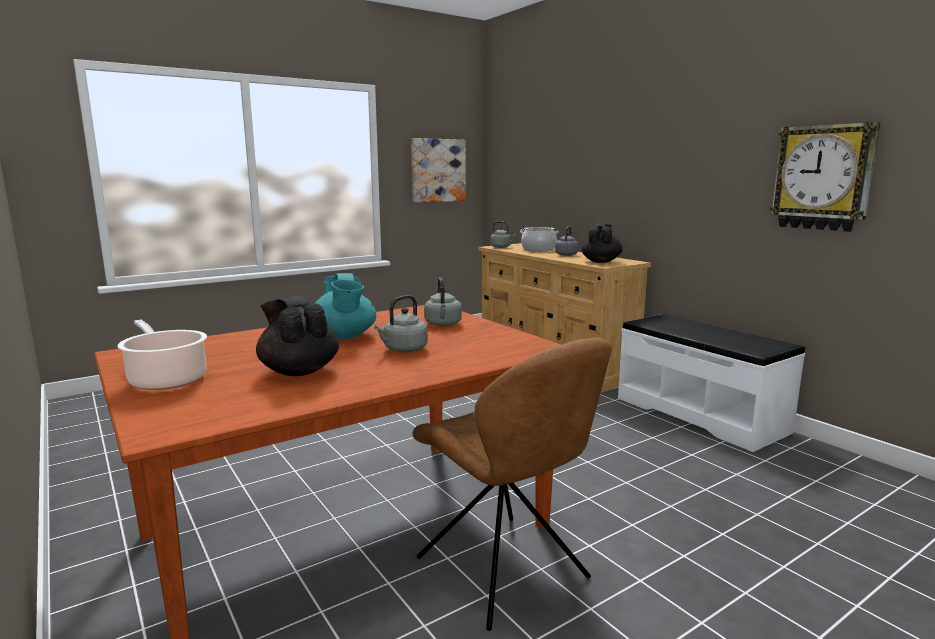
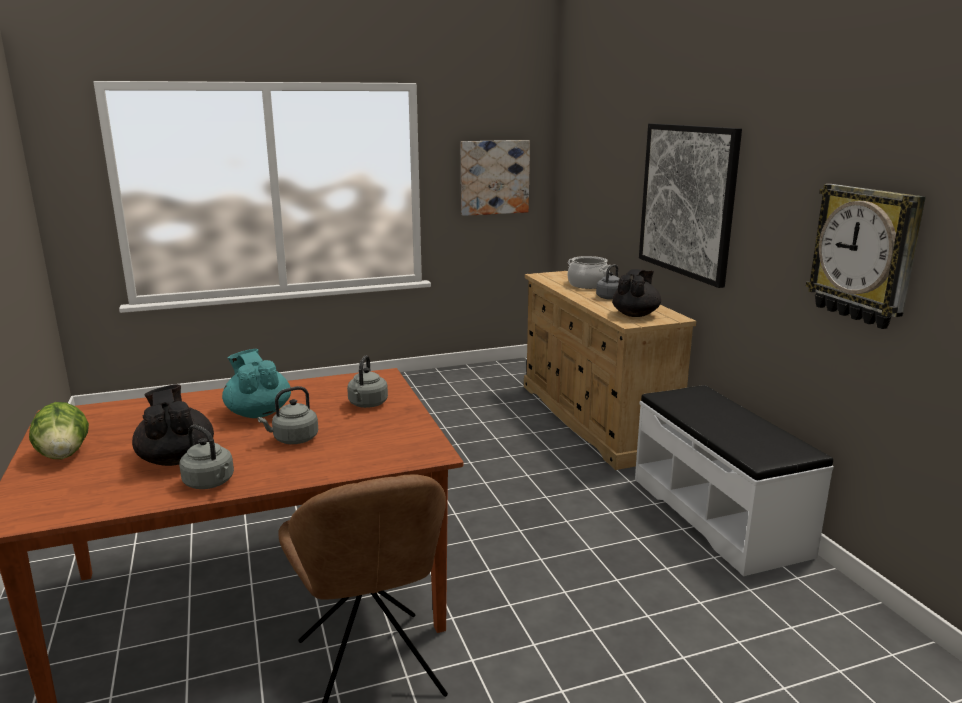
camera: 15 degrees right, 5 degrees up
cooking pot [117,320,207,390] -> lettuce [29,402,89,459]
turquoise teapot [315,273,376,339] -> turquoise teapot turned 150 degrees clockwise [222,349,291,418]
grey kettle [490,221,516,248] -> grey kettle moved to [179,425,234,489]
none -> picture [639,123,742,288]

